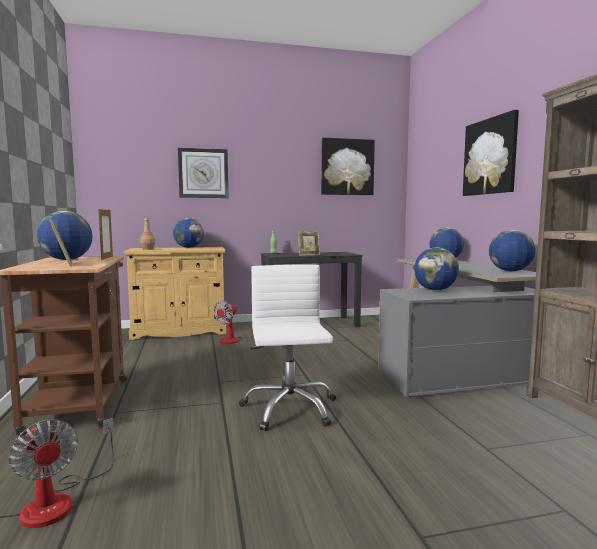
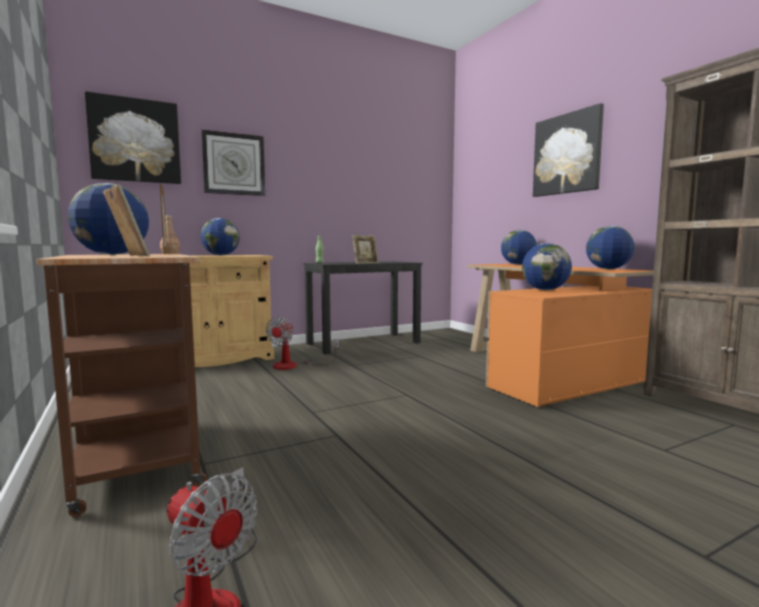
camera: 15 degrees left, 0 degrees up
white office chair [239,265,336,431] -> none
picture [321,138,375,195] -> picture moved to [85,91,181,184]
grey desk [378,258,536,397] -> orange desk [467,264,654,407]

